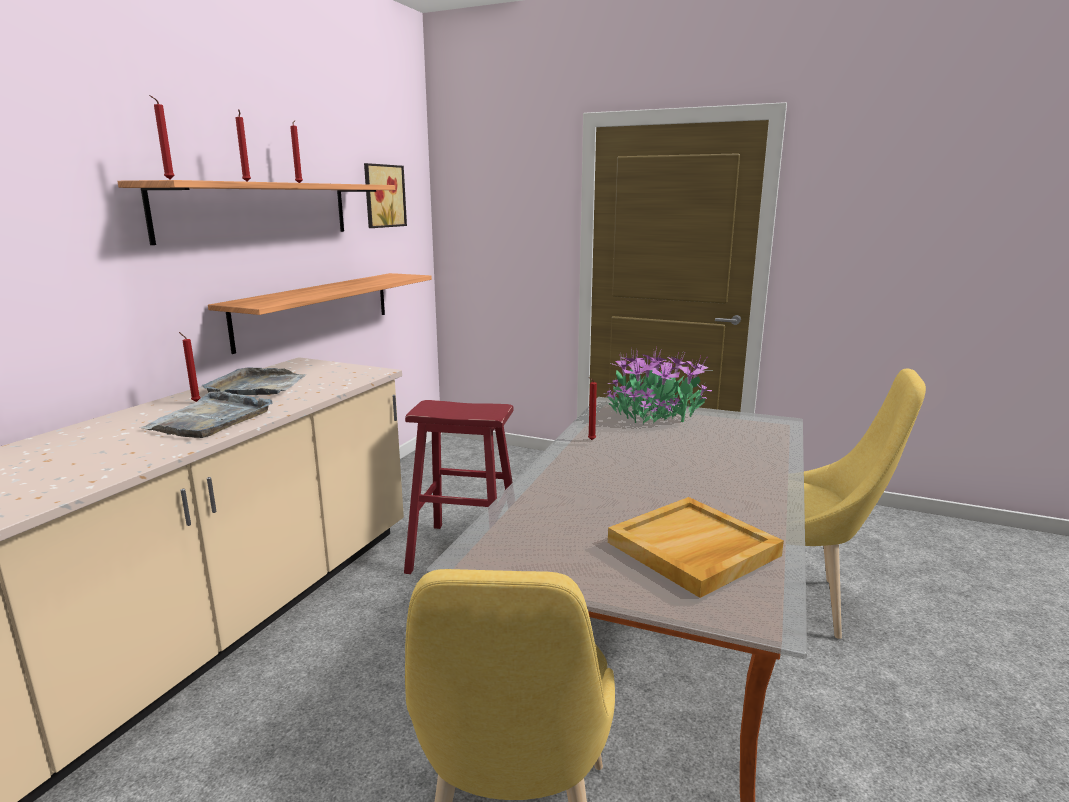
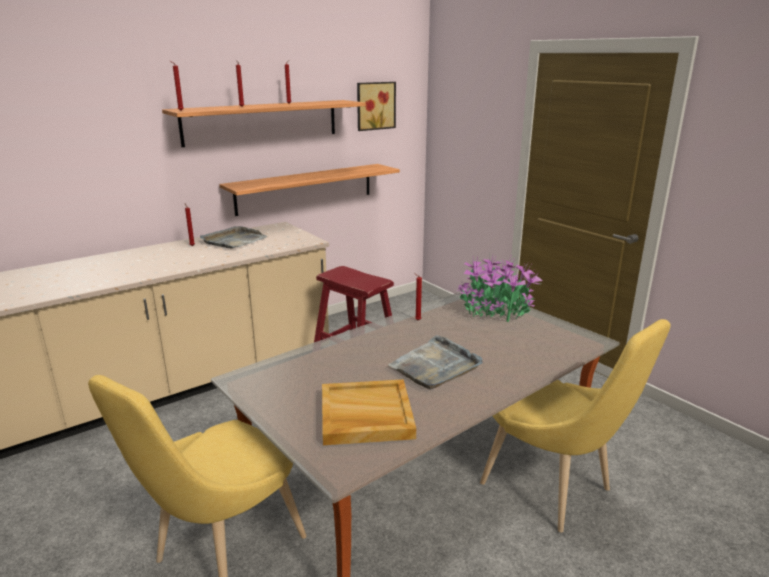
camera: 30 degrees right, 5 degrees up
grey tray [140,391,273,438] -> grey tray moved to [388,335,483,389]

